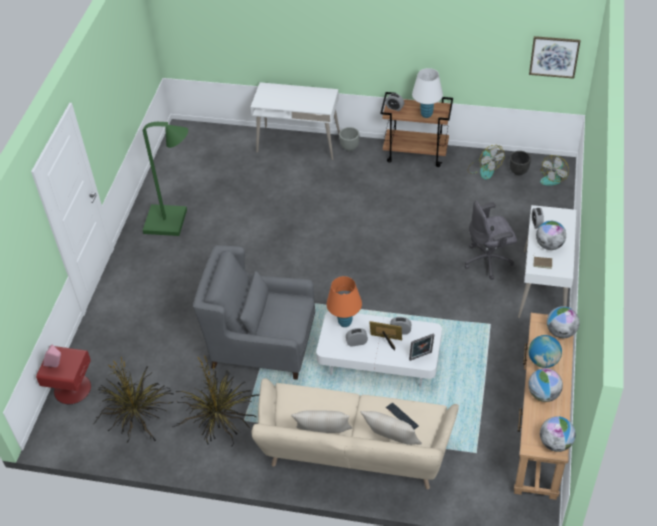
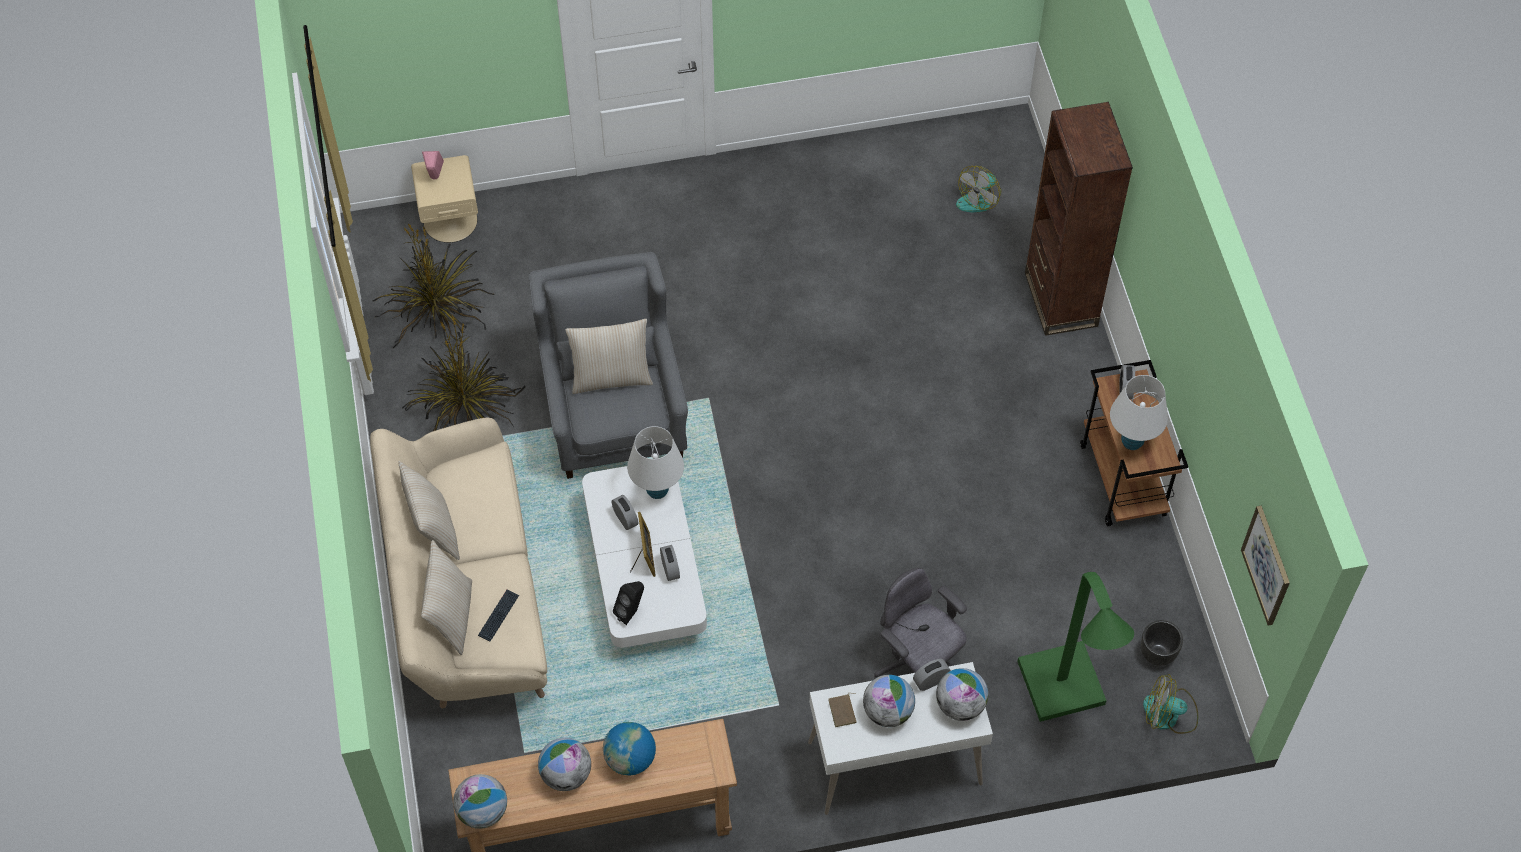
camera: 65 degrees right, 10 degrees up
red nightstand [36,346,91,404] -> beige nightstand [411,155,478,243]
green floor lamp [143,122,188,236] -> green floor lamp moved to [1017,572,1134,722]
white desk [251,82,340,160] -> brown bookcase [1025,102,1133,336]
orange table lamp [327,276,362,327] -> white table lamp [627,426,684,499]
grey planter [339,127,360,151] -> none
picture frame [409,334,434,361] -> black speaker [613,581,644,625]
fan [467,145,505,180] -> fan moved to [956,166,1001,212]
globe [547,306,580,338] -> globe moved to [936,668,988,721]
none -> beige pillow [565,319,653,394]

